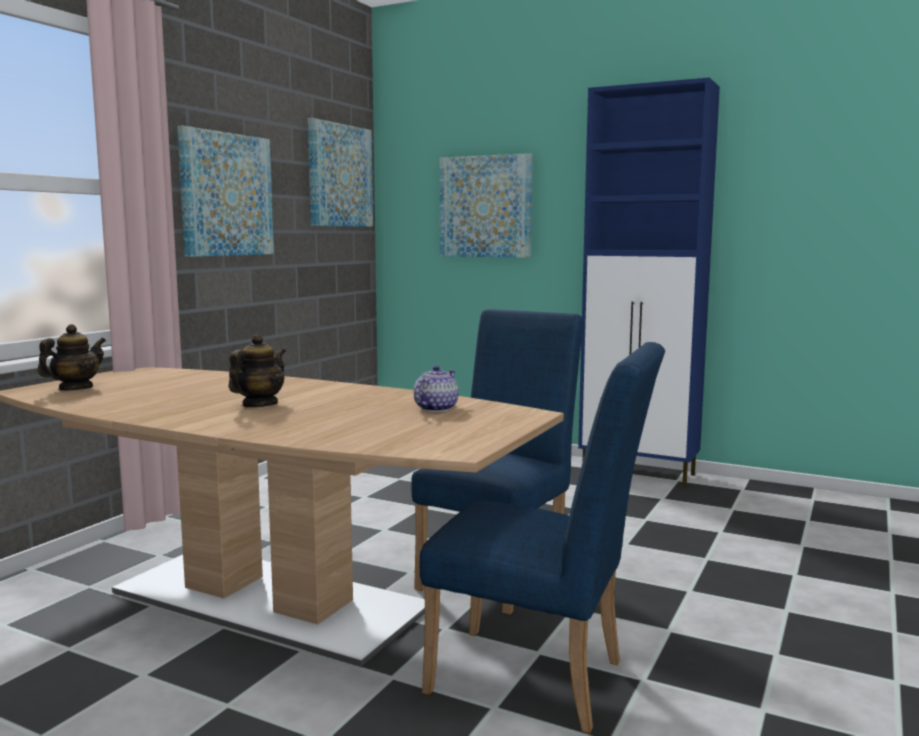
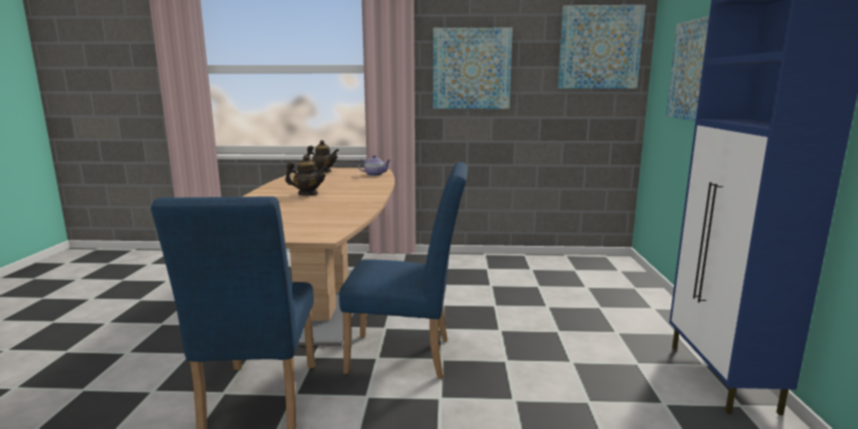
camera: 65 degrees right, 5 degrees up
teapot [414,365,459,412] -> teapot moved to [358,155,391,176]

